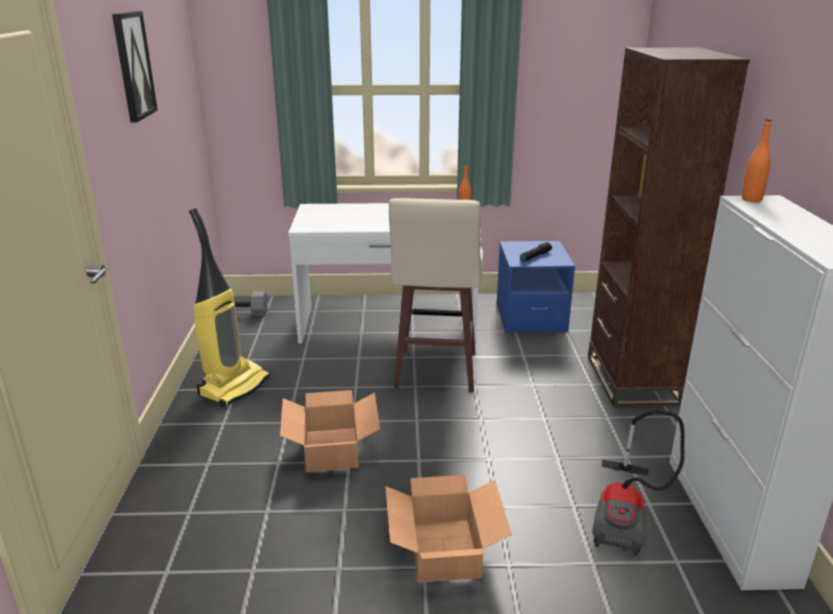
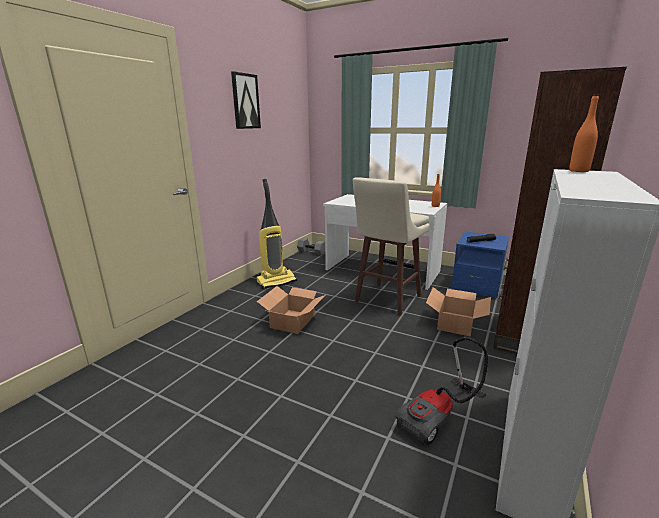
camera: 30 degrees right, 5 degrees down
cardboard box [385,475,512,583] -> cardboard box moved to [426,287,491,337]

